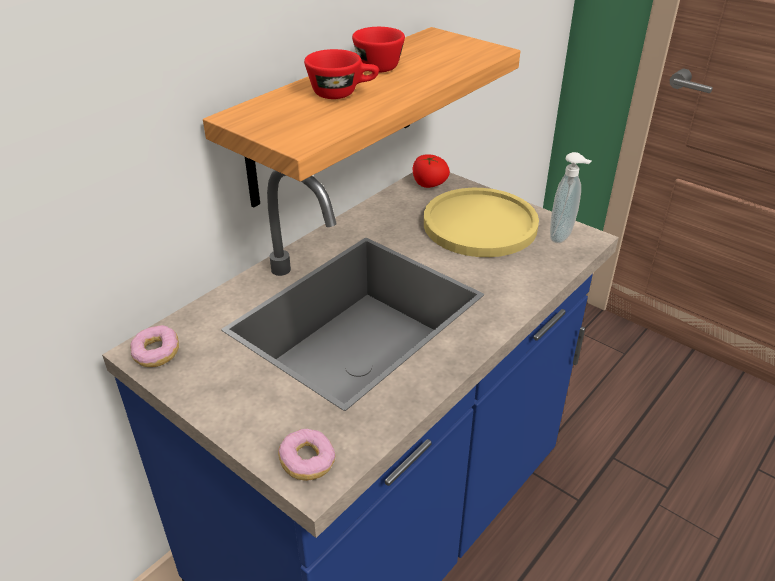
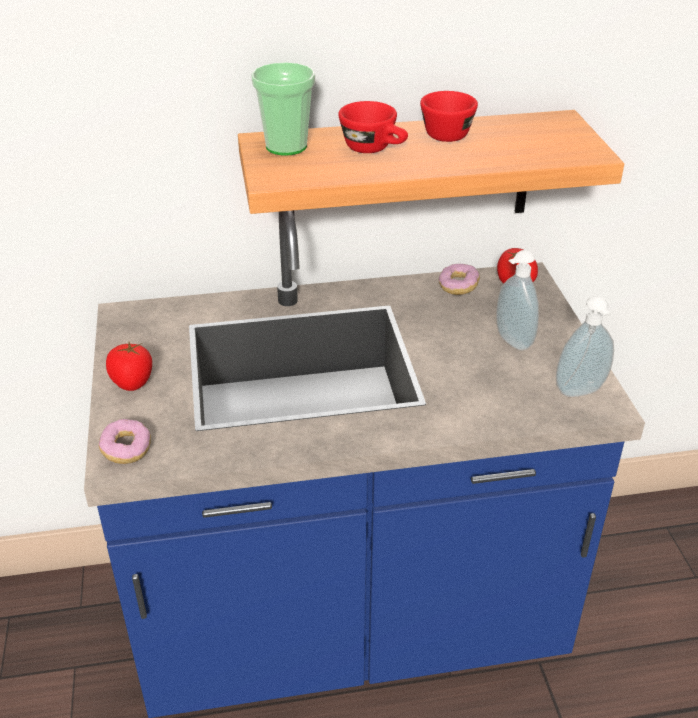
camera: 40 degrees right, 0 degrees up
donut [130,325,179,367] -> donut moved to [439,264,480,295]
yellow plate [424,188,539,257] -> soap dispenser [496,250,539,351]
none -> tomato [106,342,152,391]
none -> cup [251,62,315,156]

